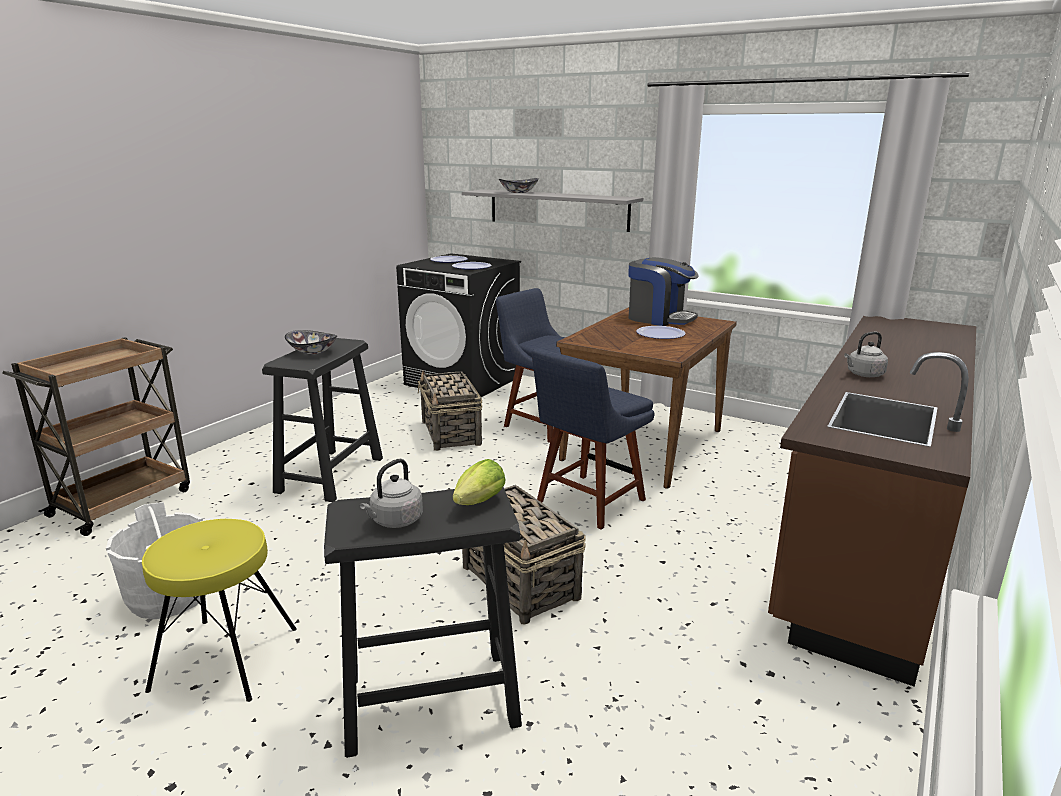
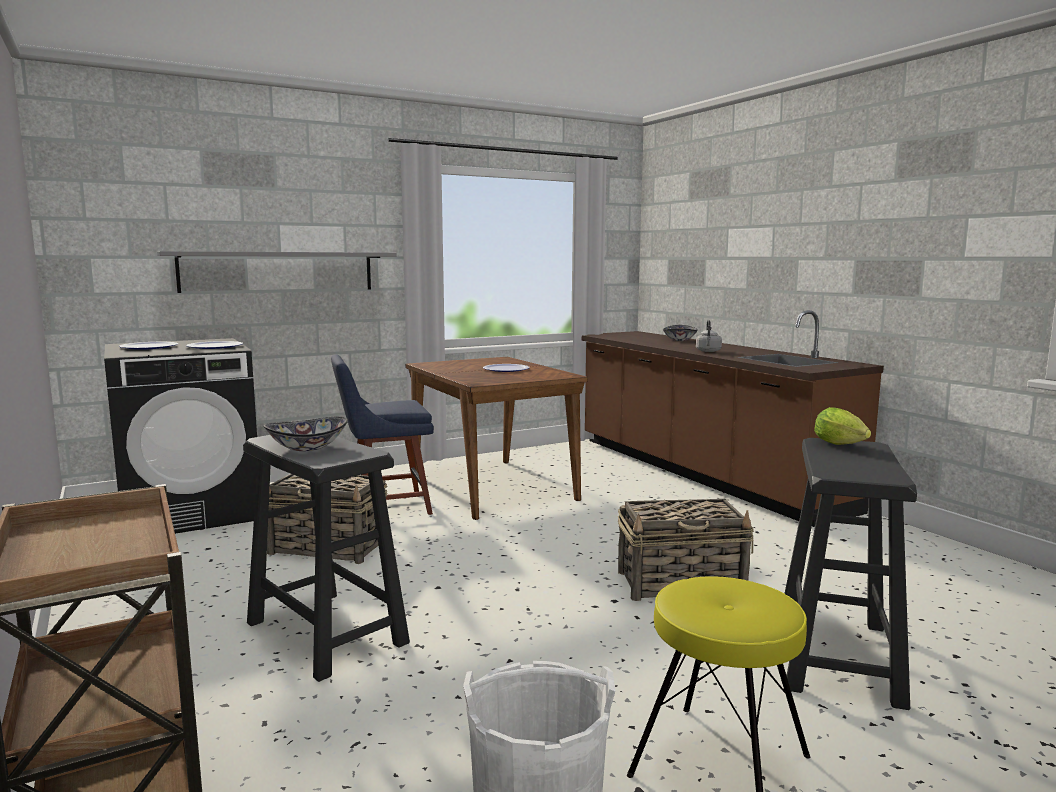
camera: 60 degrees left, 10 degrees down
grey kettle [360,459,423,528] -> none
bowl [499,178,539,193] -> bowl moved to [663,325,698,341]
blue chair [531,349,655,530] -> none
coffee machine [628,257,698,326] -> none

